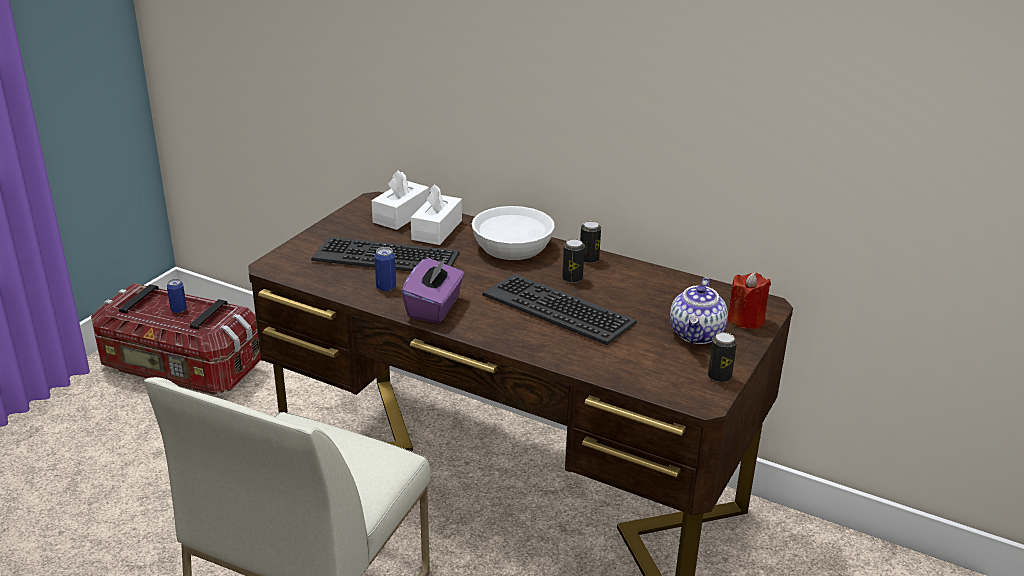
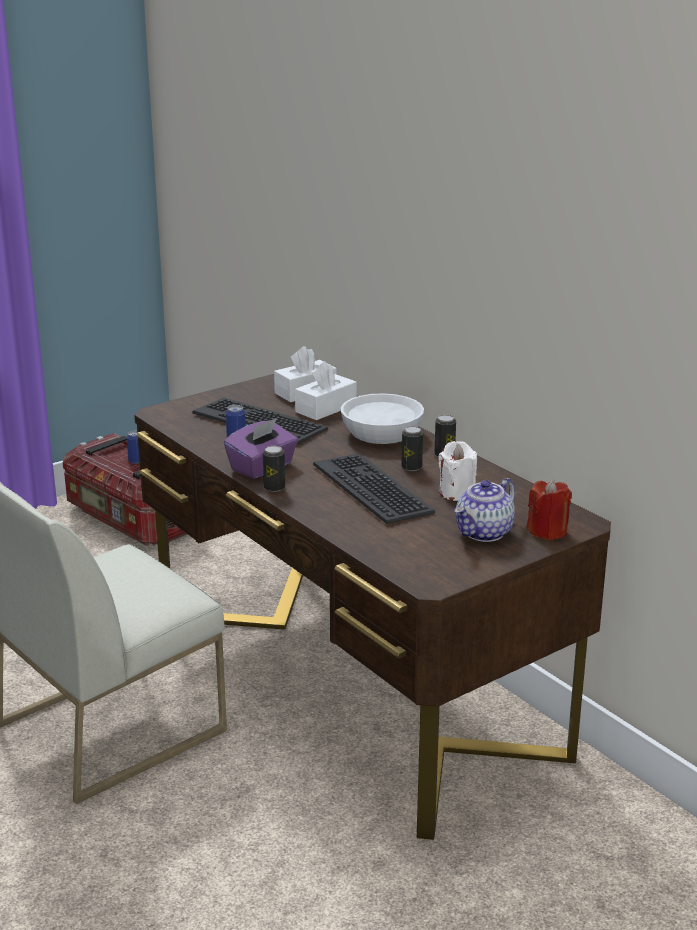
camera: 25 degrees right, 5 degrees down
can [708,332,737,383] -> can moved to [263,446,285,492]
none -> white candle [438,441,477,501]

